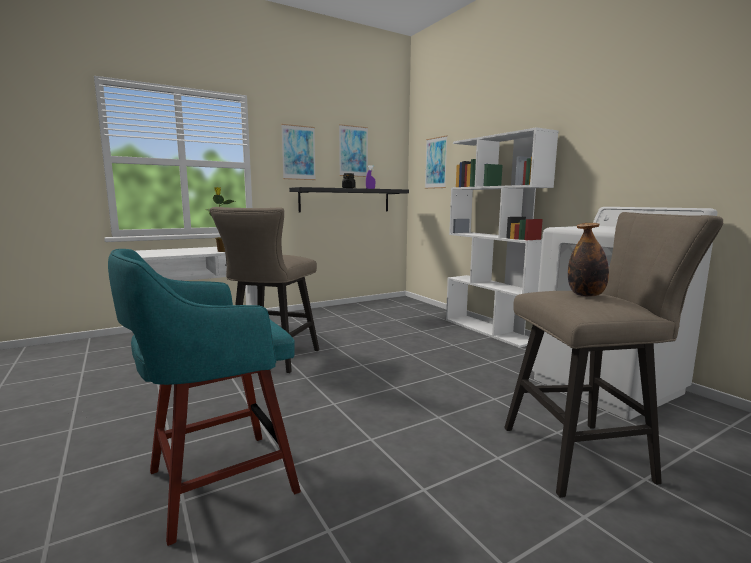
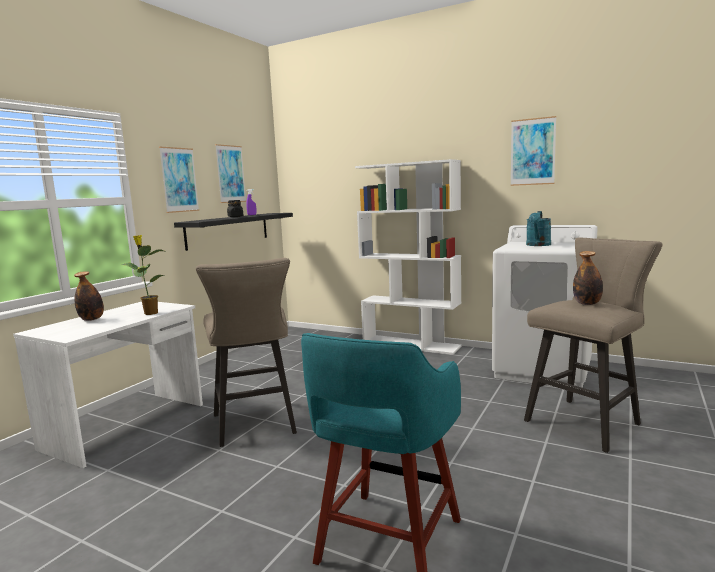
camera: 30 degrees left, 0 degrees up
picture [425,135,448,189] -> picture moved to [510,116,556,186]
none -> bottle [74,271,104,321]
none -> turquoise watering can [526,211,551,246]

